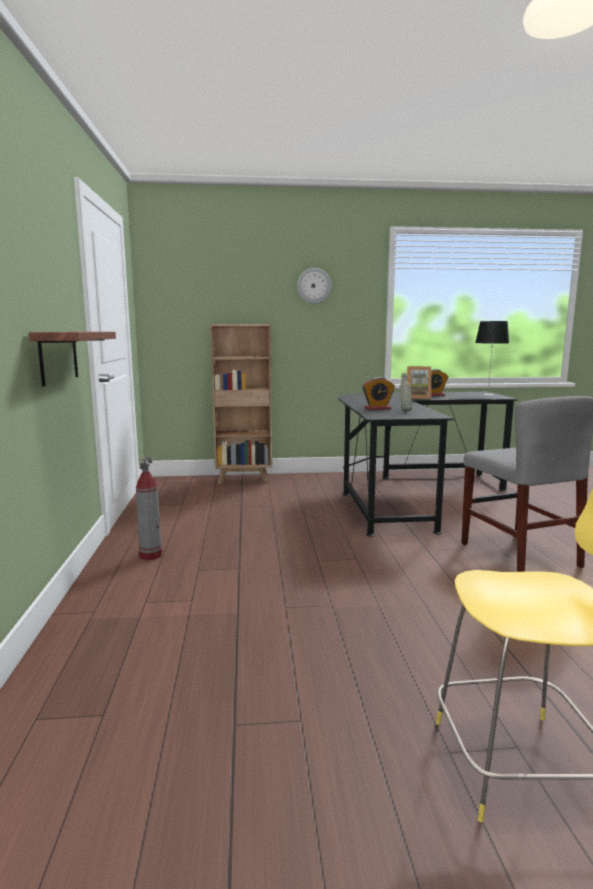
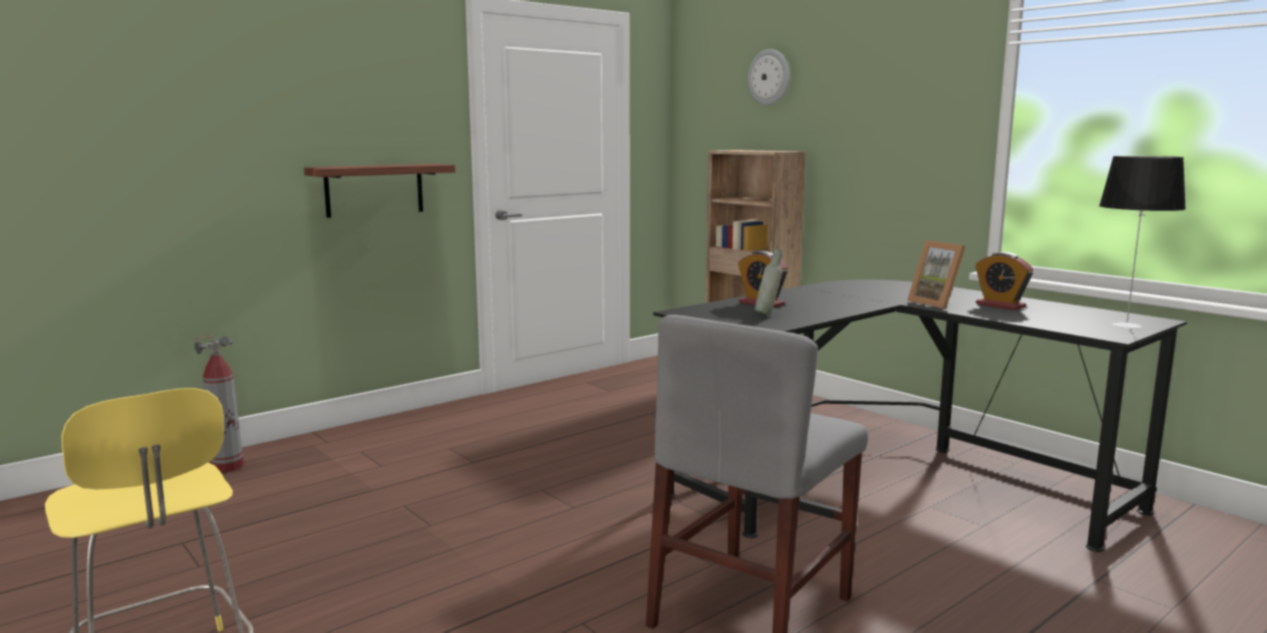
camera: 55 degrees right, 0 degrees up
fire extinguisher [136,456,162,560] -> fire extinguisher moved to [194,335,244,473]
wall clock [297,268,332,304] -> wall clock moved to [748,49,790,105]

